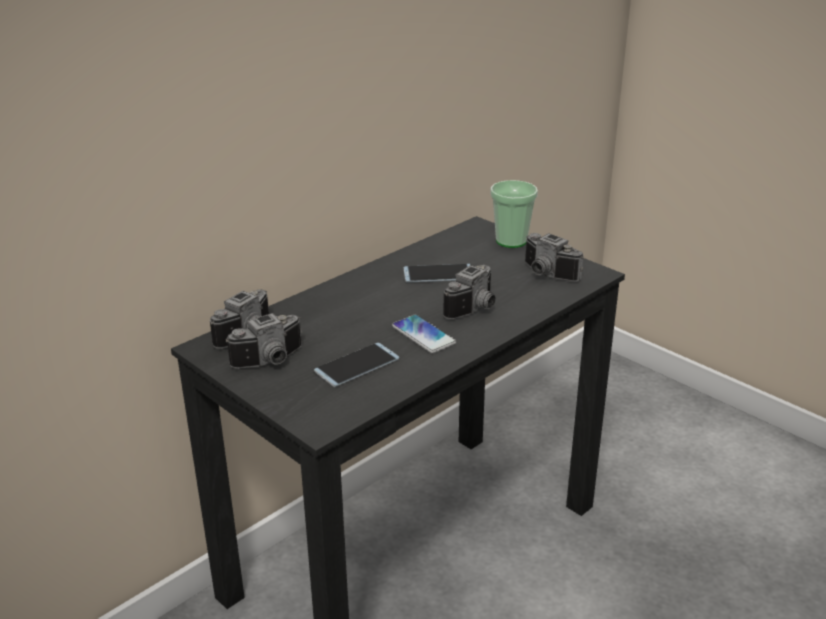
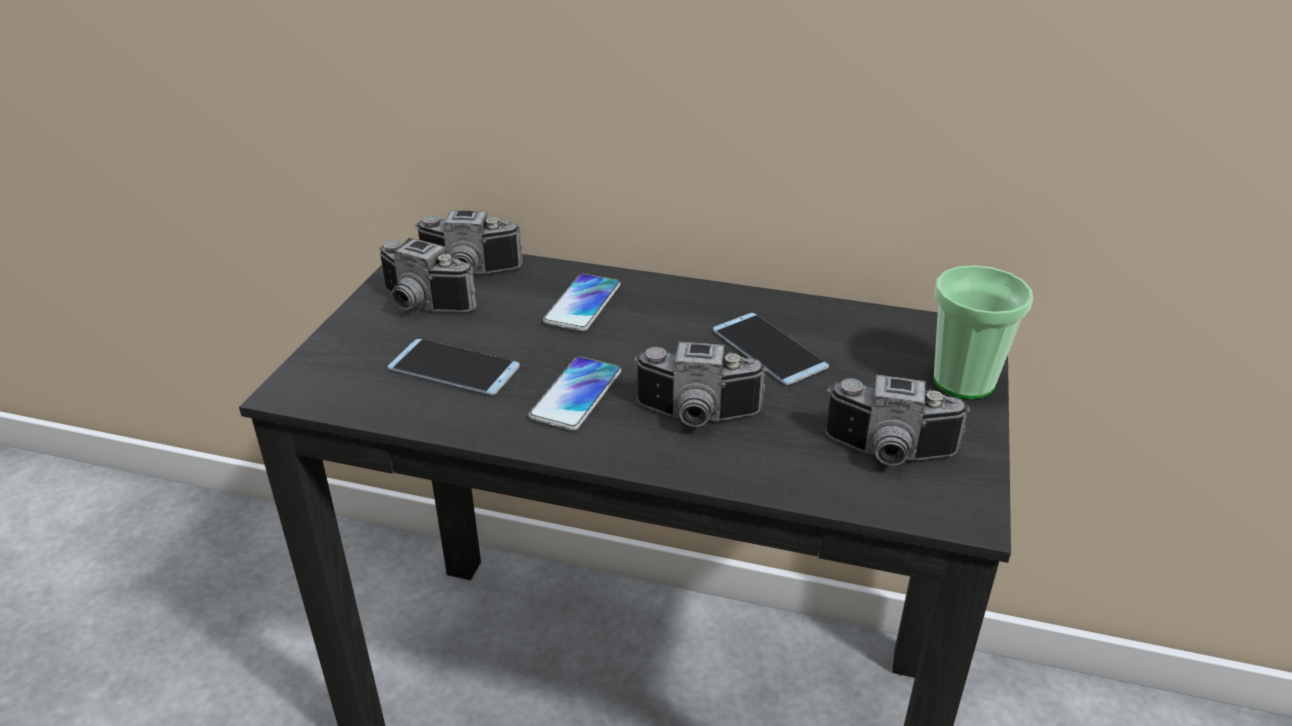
camera: 60 degrees right, 5 degrees up
camera [525,233,584,282] -> camera turned 90 degrees counterclockwise [826,375,970,466]
none -> phone [543,274,620,331]

